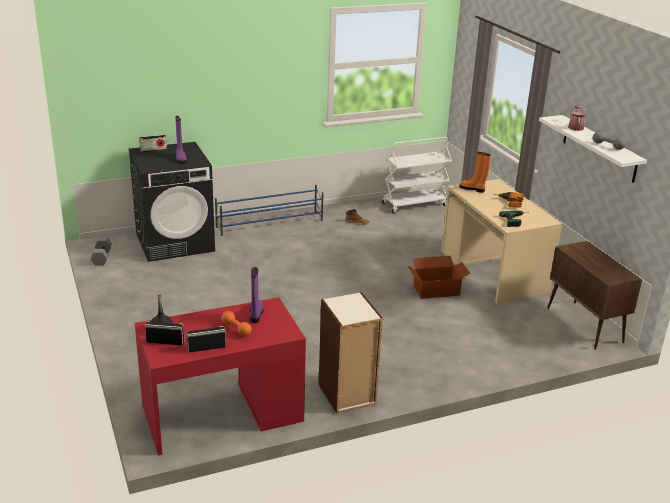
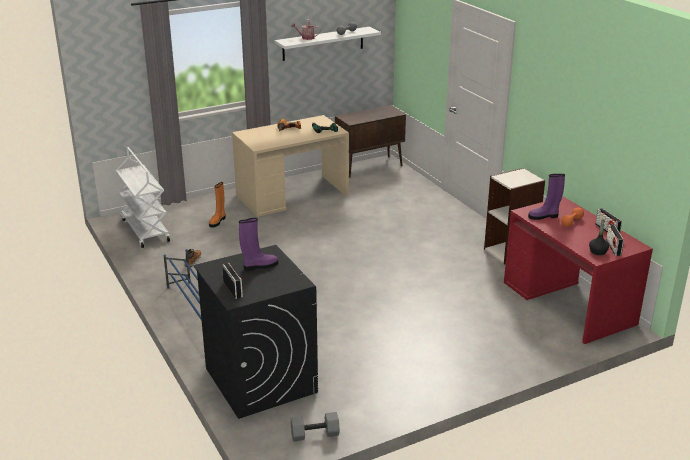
camera: 95 degrees left, 0 degrees up
cardboard box [408,256,470,299] -> none
orange boot [459,152,491,193] -> orange boot moved to [209,182,225,228]

